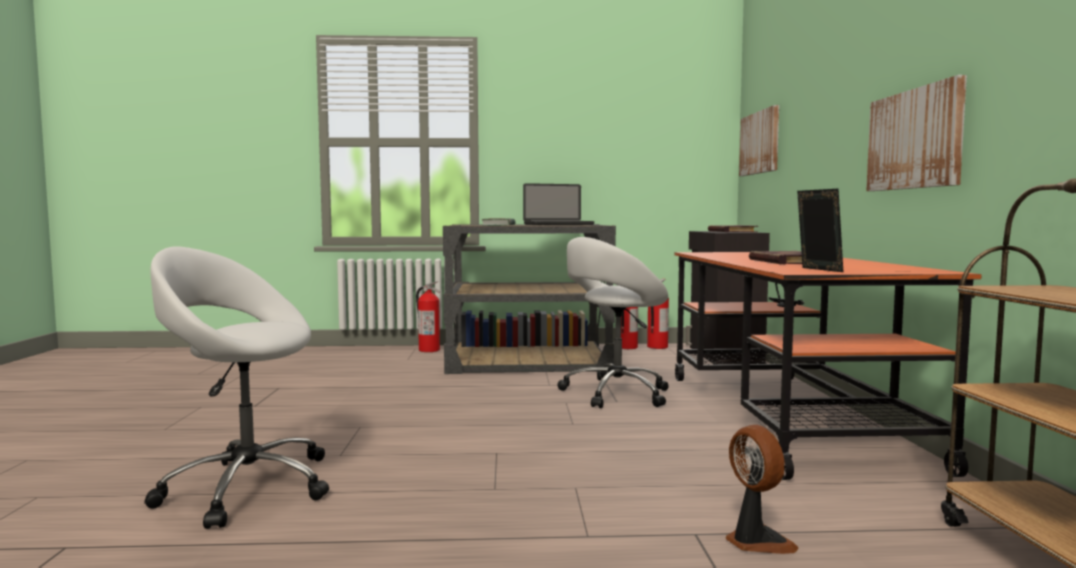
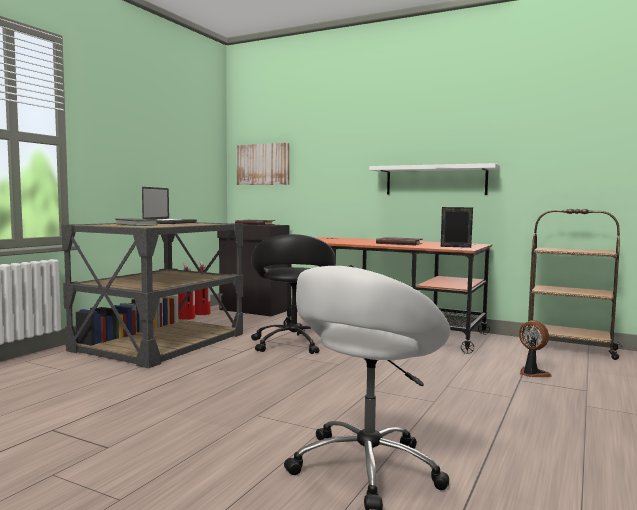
camera: 60 degrees left, 0 degrees up
fire extinguisher [416,281,440,352] -> none
white office chair [557,237,668,408] -> black office chair [251,234,336,354]
fan [726,425,798,554] -> fan turned 45 degrees clockwise [519,320,552,377]
picture [866,75,967,191] -> white shelf [369,163,500,195]

